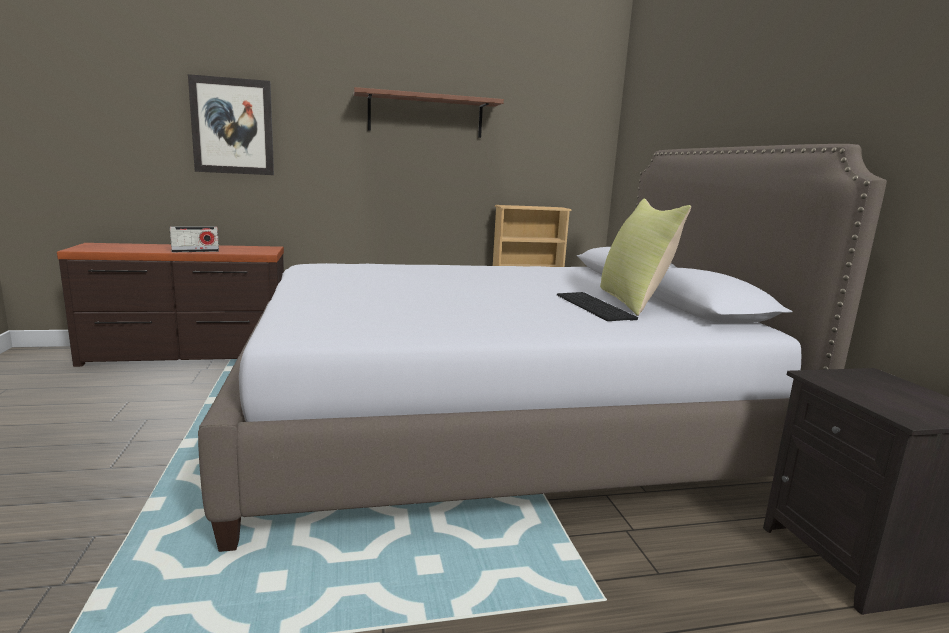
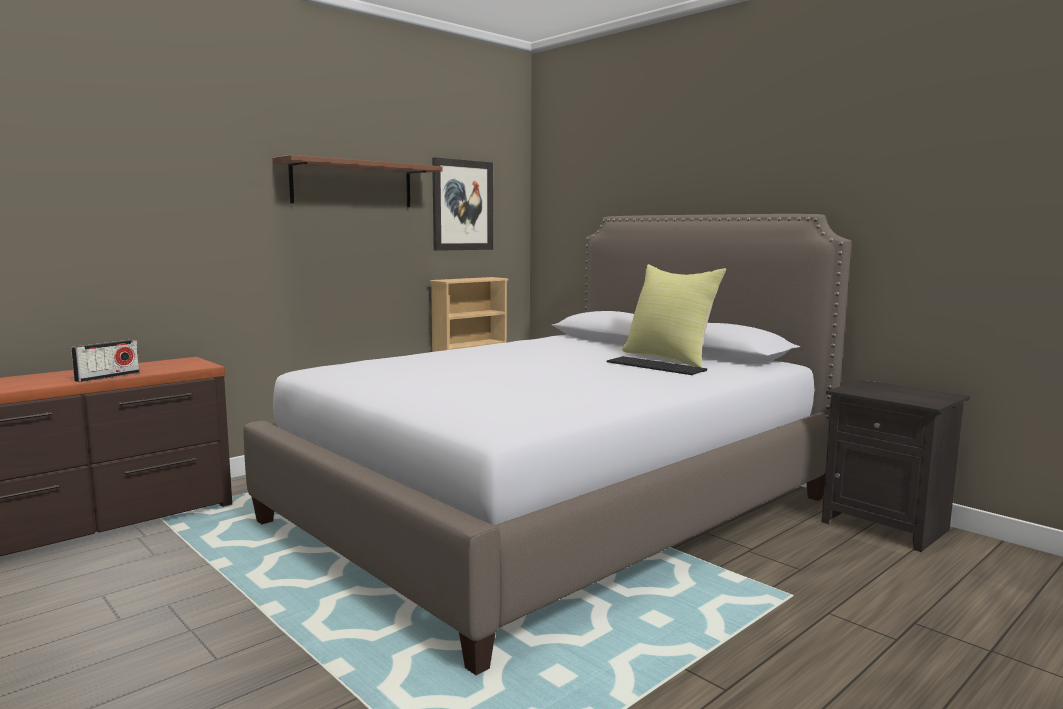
camera: 30 degrees left, 5 degrees down
picture [188,74,274,175] -> picture moved to [432,157,493,251]

